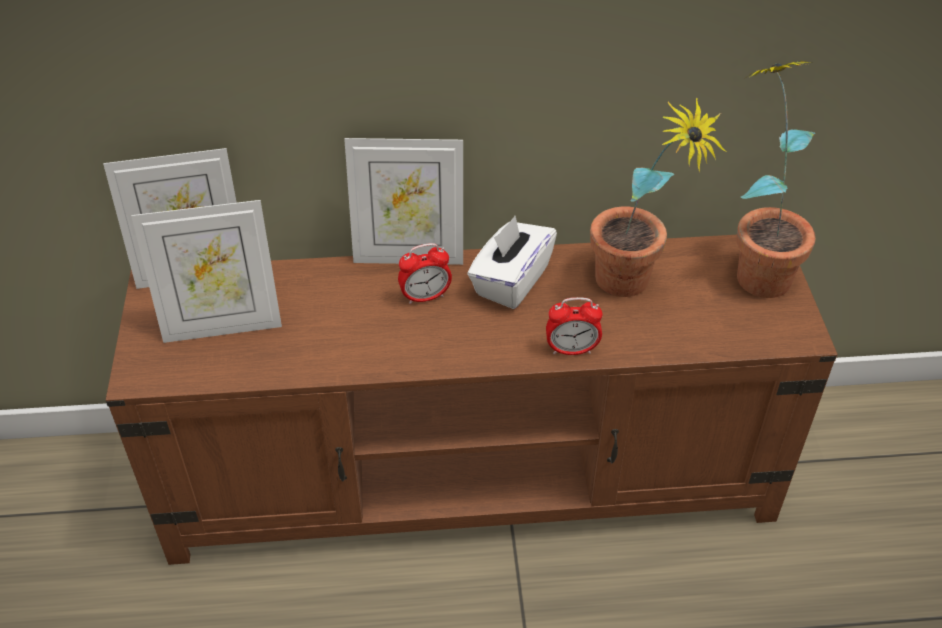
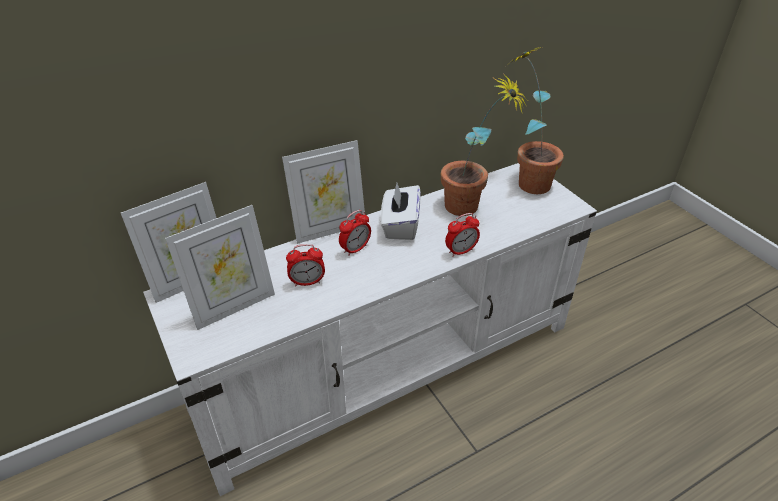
camera: 25 degrees left, 5 degrees down
brown tv stand [105,235,837,565] -> white tv stand [143,163,597,496]
none -> alarm clock [286,244,325,287]

